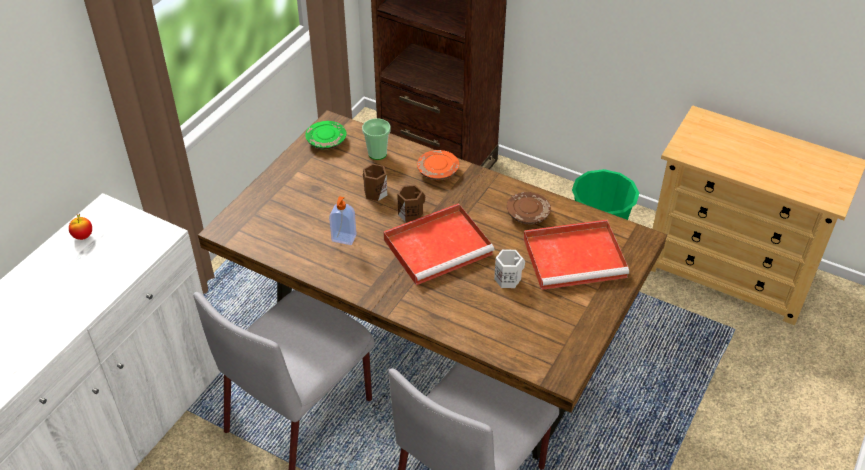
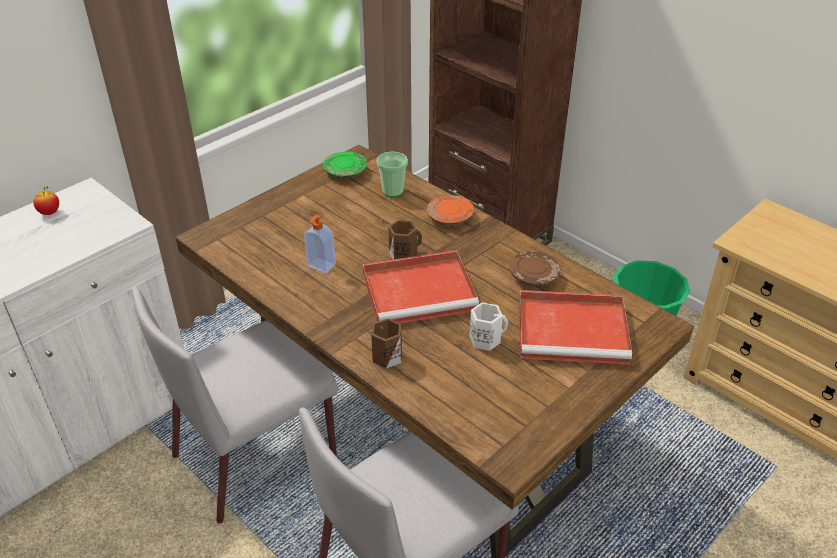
camera: 15 degrees right, 5 degrees down
brown mug [363,164,387,201] -> brown mug moved to [371,318,402,368]

